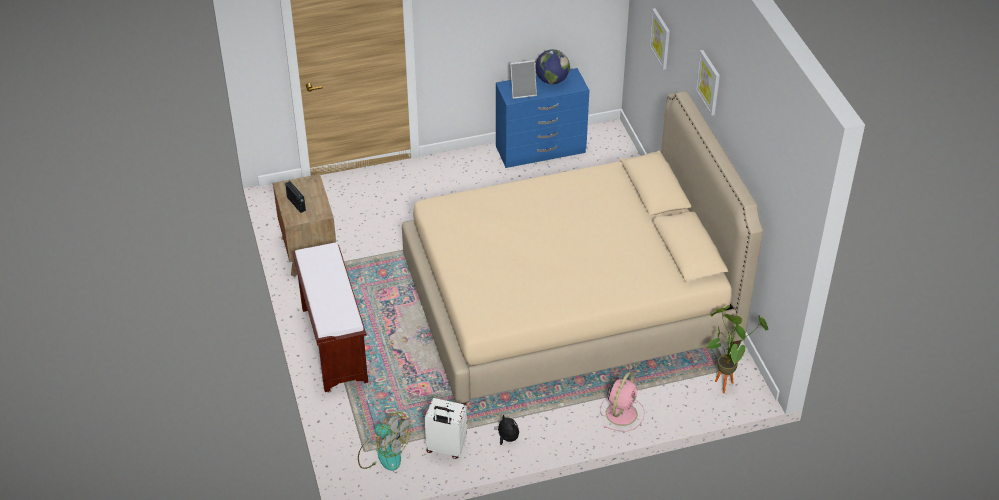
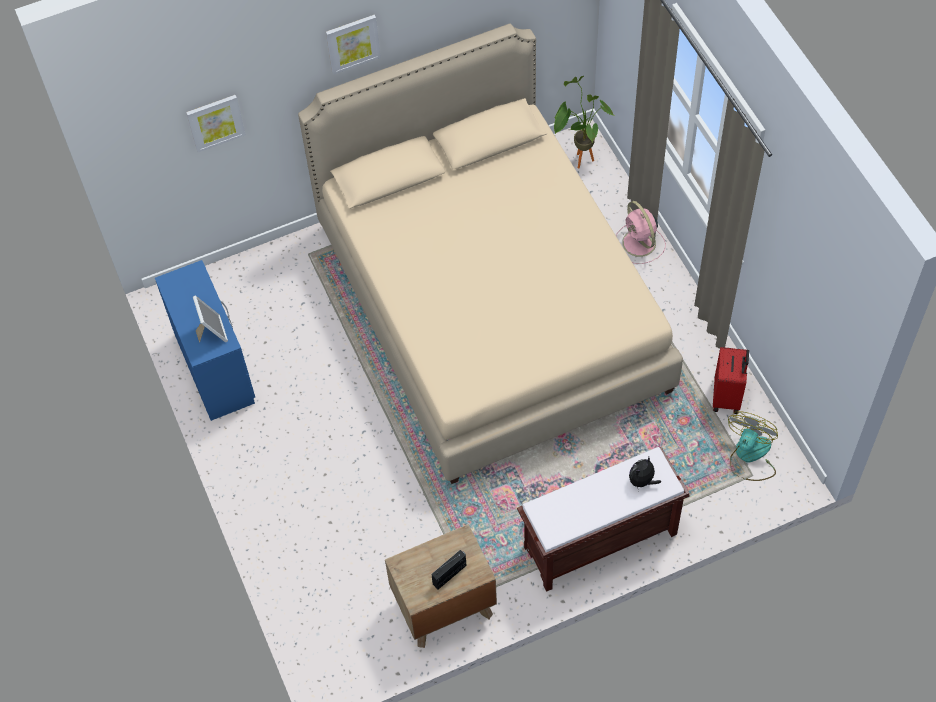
camera: 95 degrees left, 15 degrees up
white suitcase [425,398,467,459] -> red suitcase [713,347,749,414]
plush toy [495,414,519,445] -> plush toy moved to [629,457,661,488]
globe [535,49,570,84] -> none
pink fan [600,372,645,432] -> pink fan turned 135 degrees counterclockwise [616,201,666,264]

